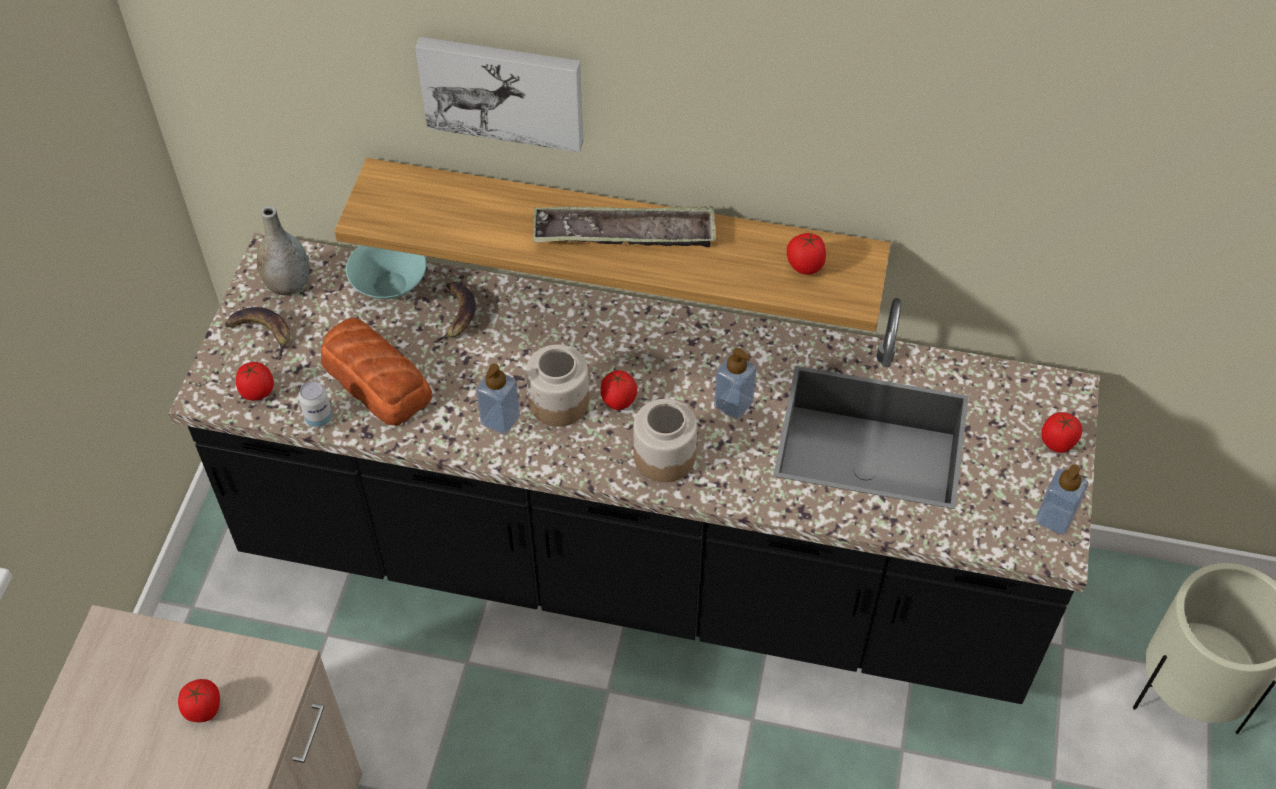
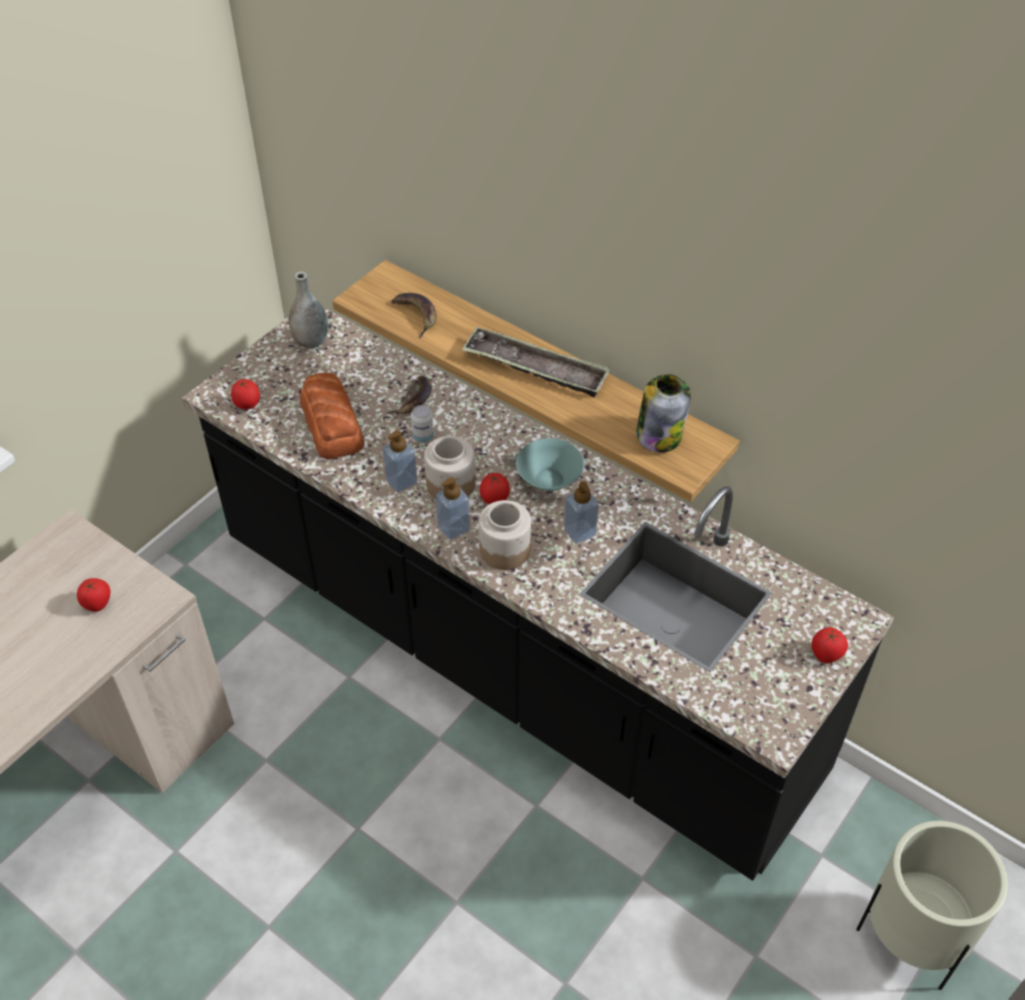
camera: 25 degrees right, 5 degrees down
banana [225,307,290,360] -> banana moved to [391,293,437,338]
can [298,381,332,427] -> can moved to [411,405,434,443]
turquoise bowl [346,245,427,299] -> turquoise bowl moved to [516,438,584,491]
picture [415,37,583,152] -> none
tomato [787,233,826,275] -> jar [636,374,691,453]
soap dispenser [1035,464,1088,535] -> soap dispenser moved to [436,477,470,540]

